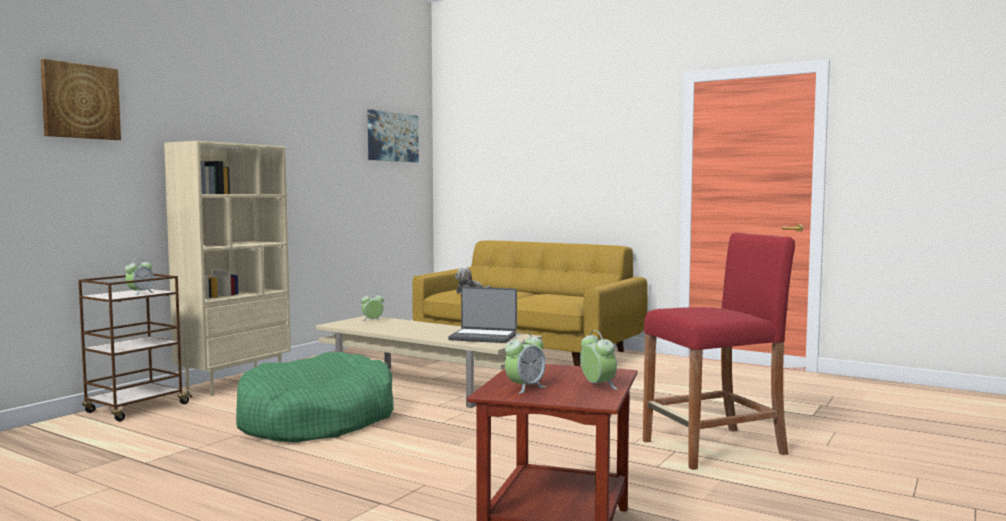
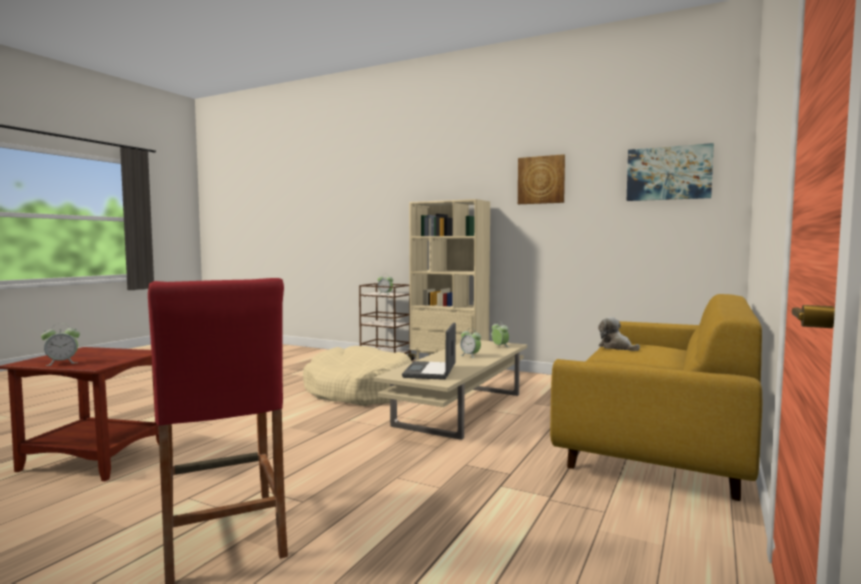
camera: 85 degrees right, 0 degrees up
picture [40,59,121,140] -> picture moved to [518,154,565,204]
green dog bed [236,352,394,443] -> beige dog bed [303,346,412,406]
alarm clock [505,331,546,394] -> alarm clock moved to [460,328,481,358]

